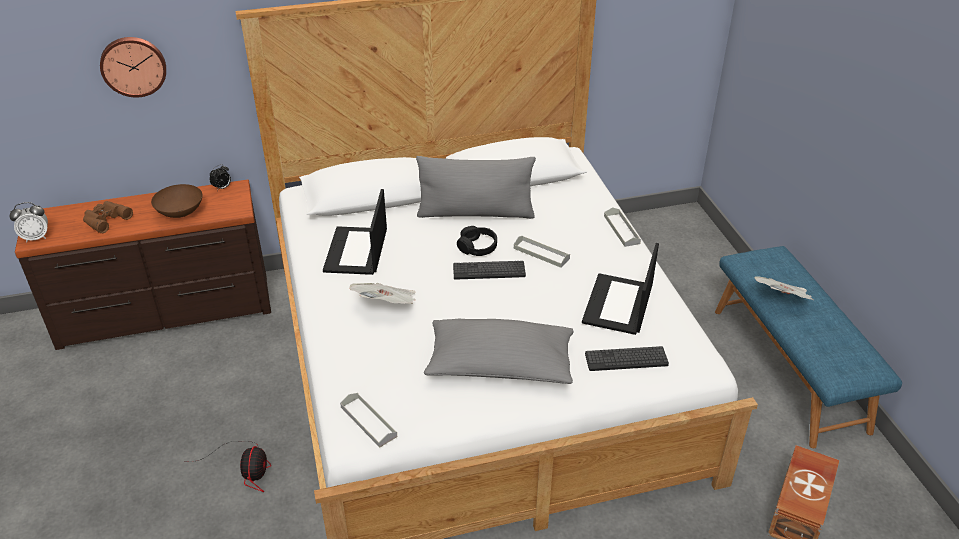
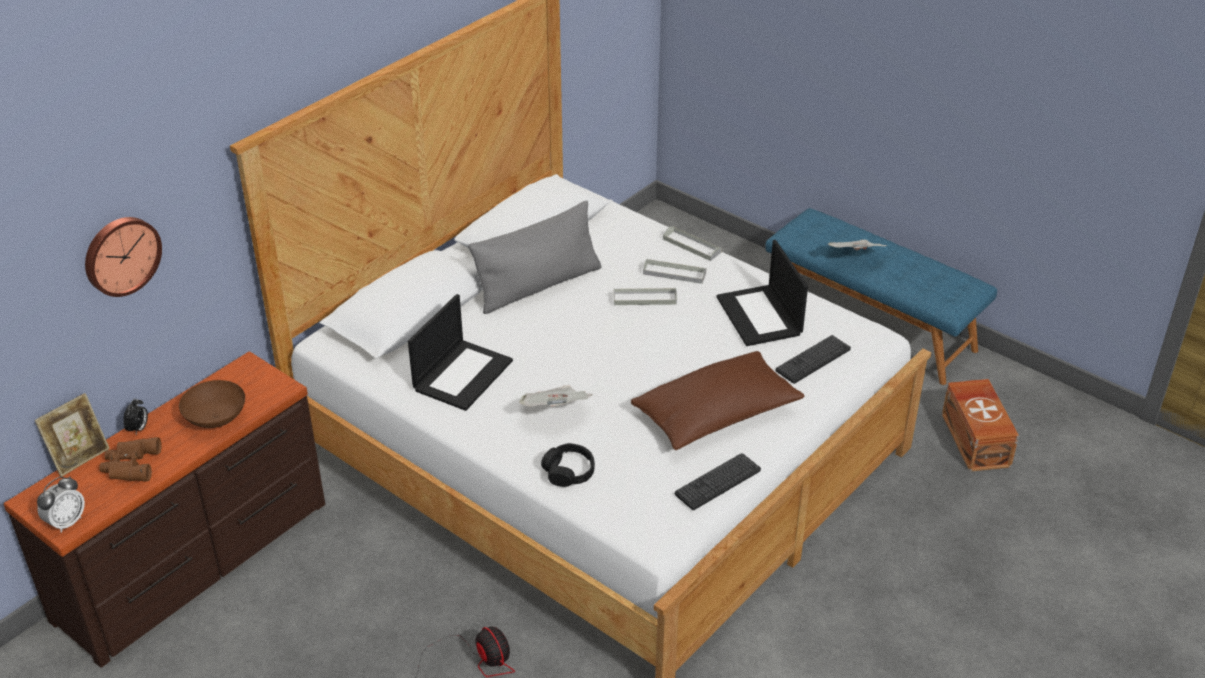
camera: 35 degrees left, 0 degrees up
alarm clock [210,164,231,191] -> alarm clock moved to [123,398,148,435]
laptop [323,189,387,275] -> laptop turned 120 degrees counterclockwise [408,294,513,411]
grey tray [340,393,397,448] -> grey tray moved to [643,259,706,284]
grey pillow [424,319,573,384] -> brown pillow [631,351,805,450]
keyboard [453,261,526,280] -> keyboard moved to [675,453,761,510]
black headphones [457,226,497,256] -> black headphones moved to [541,443,595,487]
none -> picture frame [34,393,110,477]

